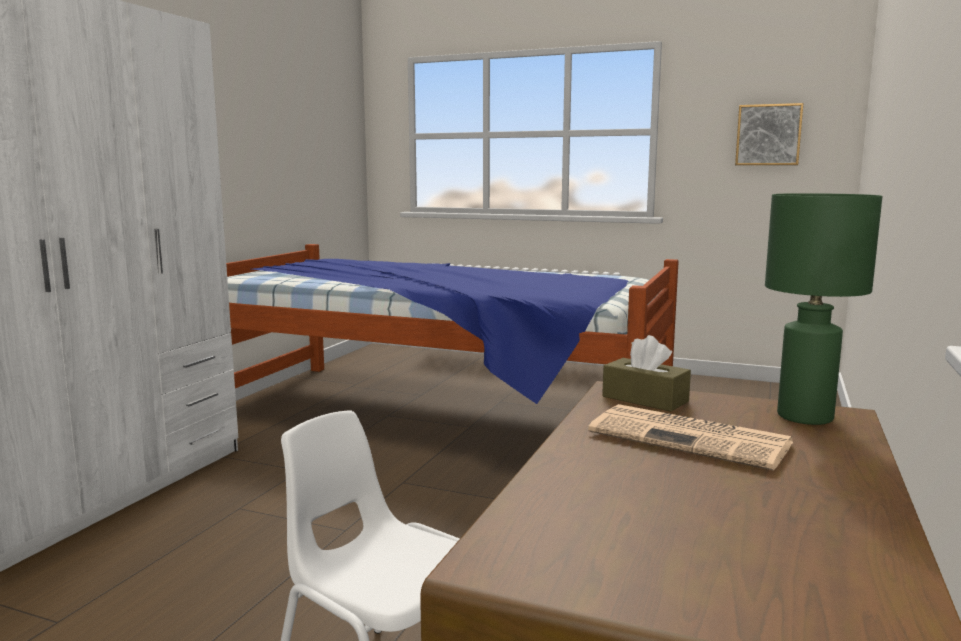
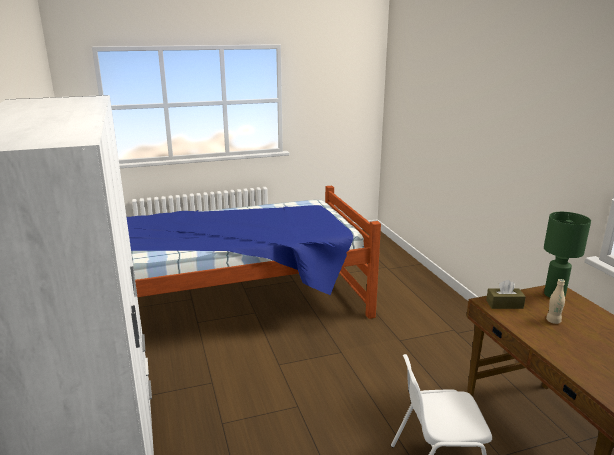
camera: 40 degrees left, 10 degrees up
newspaper [588,404,793,471] -> beige bottle [546,279,565,324]
picture [735,103,803,165] -> none

